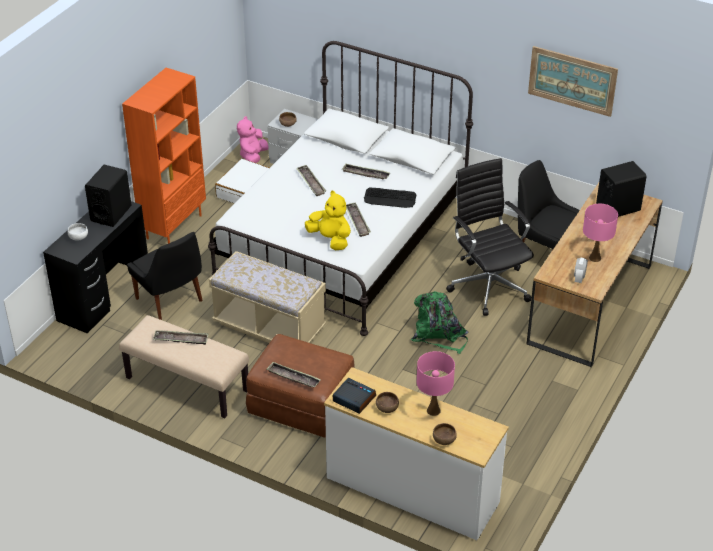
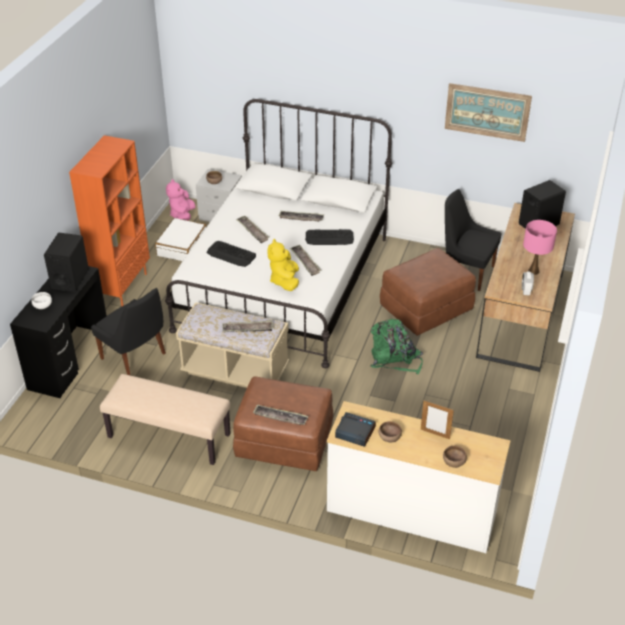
camera: 10 degrees left, 0 degrees up
tray [153,330,209,345] -> tray moved to [222,320,273,332]
yellow plush toy [305,191,351,250] -> yellow plush toy turned 120 degrees counterclockwise [267,239,299,291]
pink table lamp [417,351,455,416] -> picture frame [421,401,454,439]
black office chair [446,158,534,316] -> brown ottoman [380,248,476,336]
none -> keyboard [207,241,256,267]

